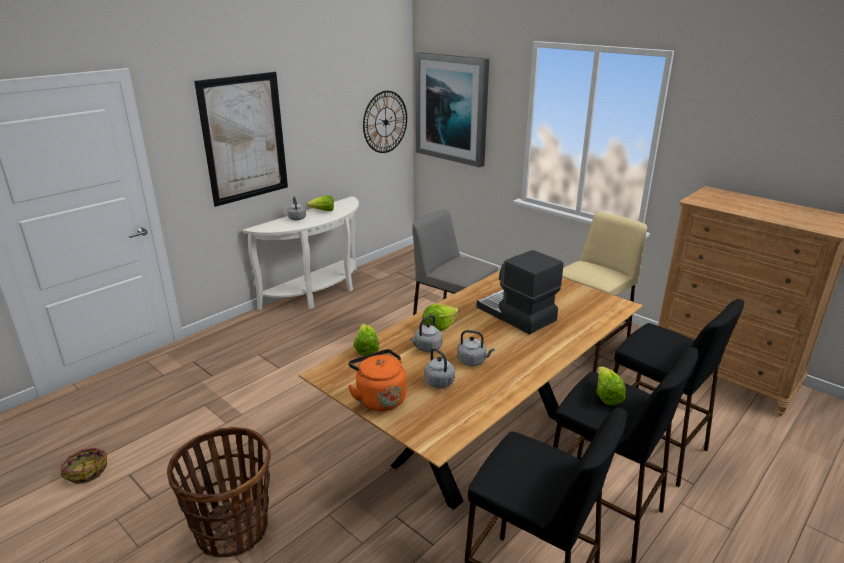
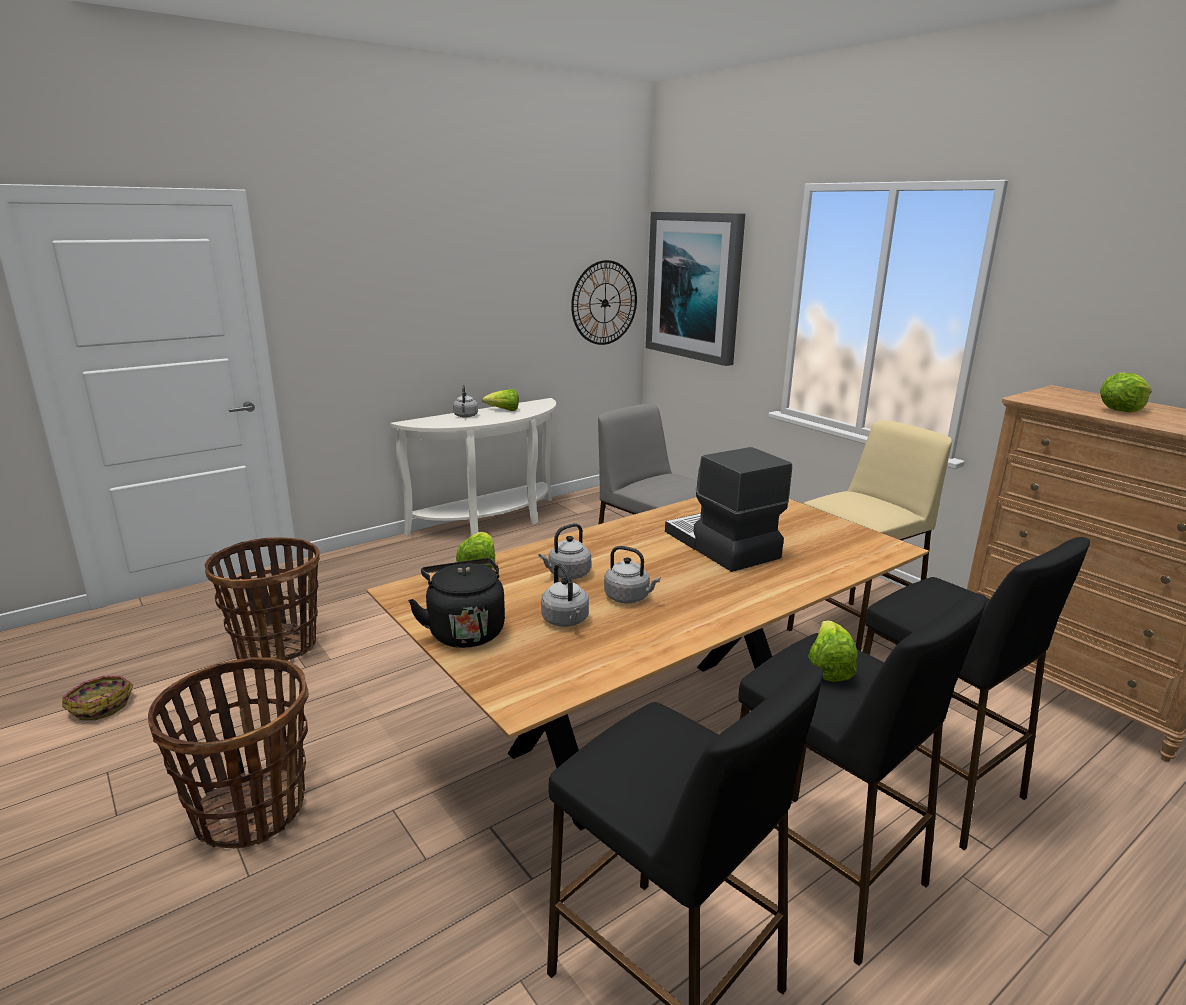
camera: 10 degrees right, 5 degrees down
picture [194,72,288,207] -> none
orange kettle [348,349,406,411] -> black kettle [408,558,505,648]
lettuce [422,304,459,331] -> lettuce moved to [1100,373,1152,413]
none -> basket [205,537,320,661]

